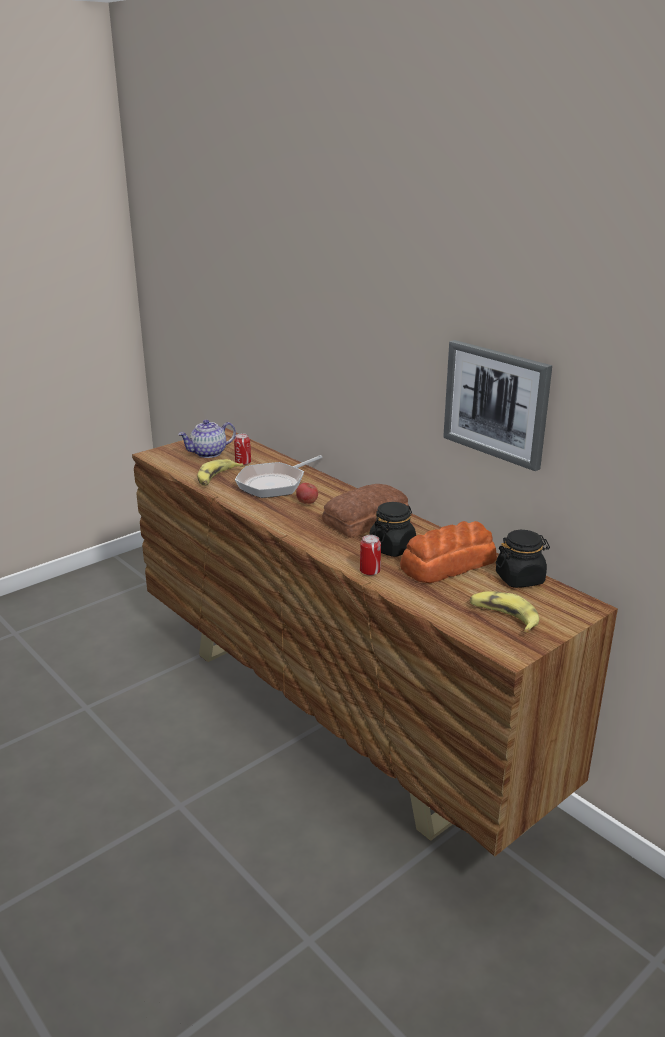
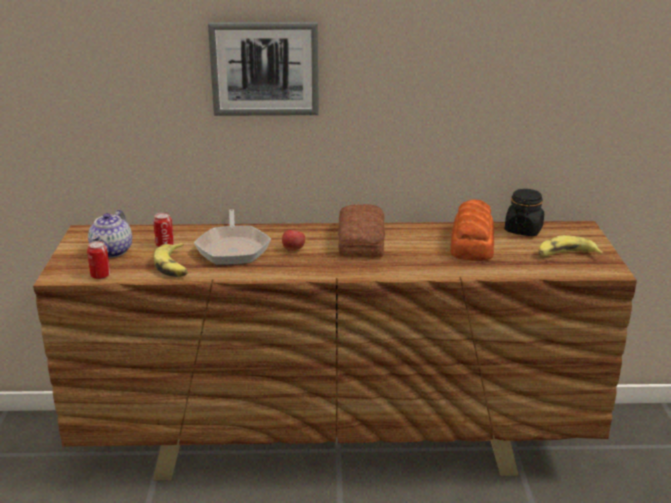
camera: 50 degrees left, 0 degrees up
can [360,535,381,576] -> can moved to [87,241,110,279]
black jar [369,502,416,557] -> none
picture [443,340,552,471] -> picture moved to [208,22,319,116]

